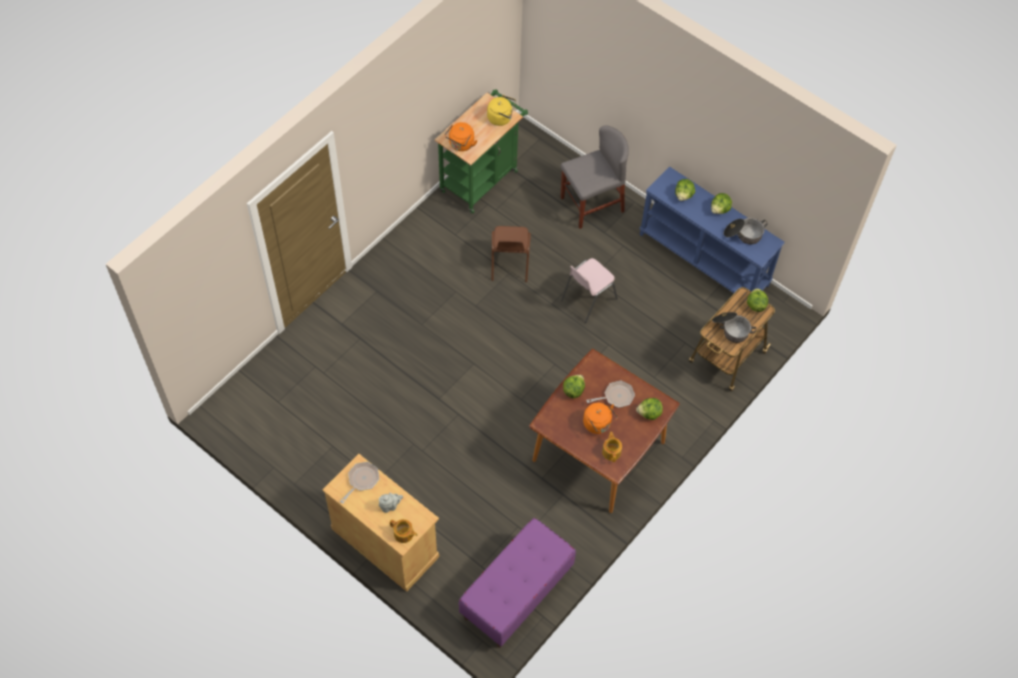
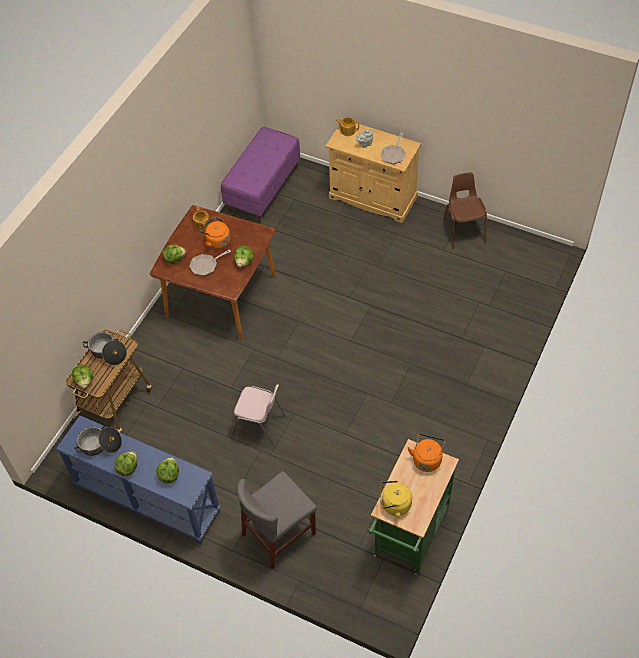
camera: 170 degrees right, 5 degrees down
brown chair [492,226,531,282] -> brown chair moved to [443,173,487,249]
pink chair [561,258,618,323] -> pink chair turned 75 degrees clockwise [232,384,286,447]

